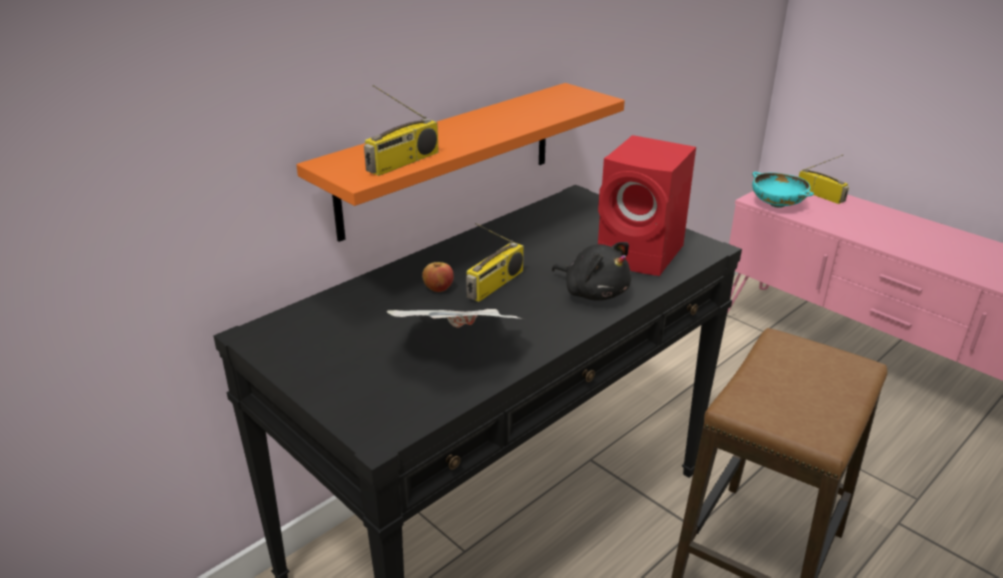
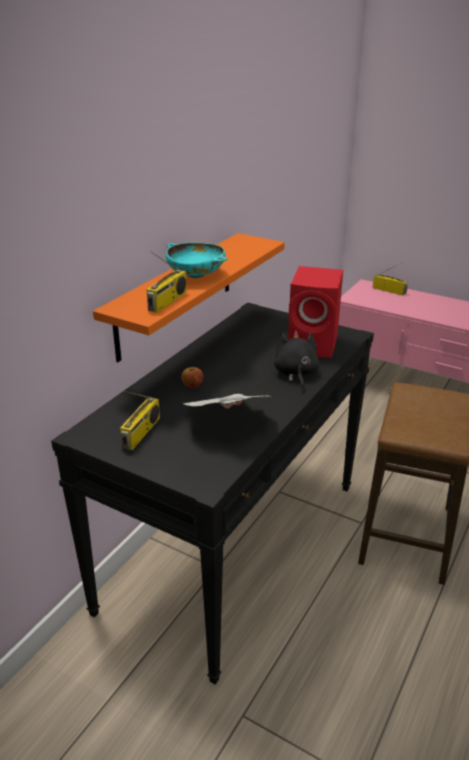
camera: 15 degrees left, 0 degrees up
radio [466,223,524,302] -> radio moved to [120,390,160,450]
black plush toy [552,242,631,301] -> black plush toy turned 120 degrees counterclockwise [274,331,320,389]
turquoise bowl [752,172,814,208] -> turquoise bowl moved to [166,243,227,278]

